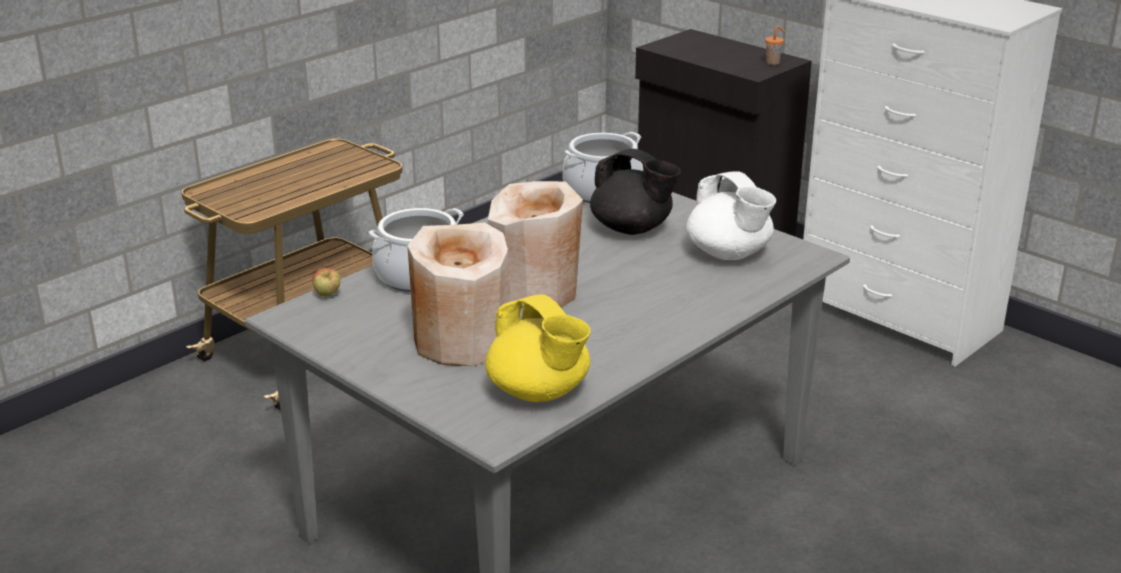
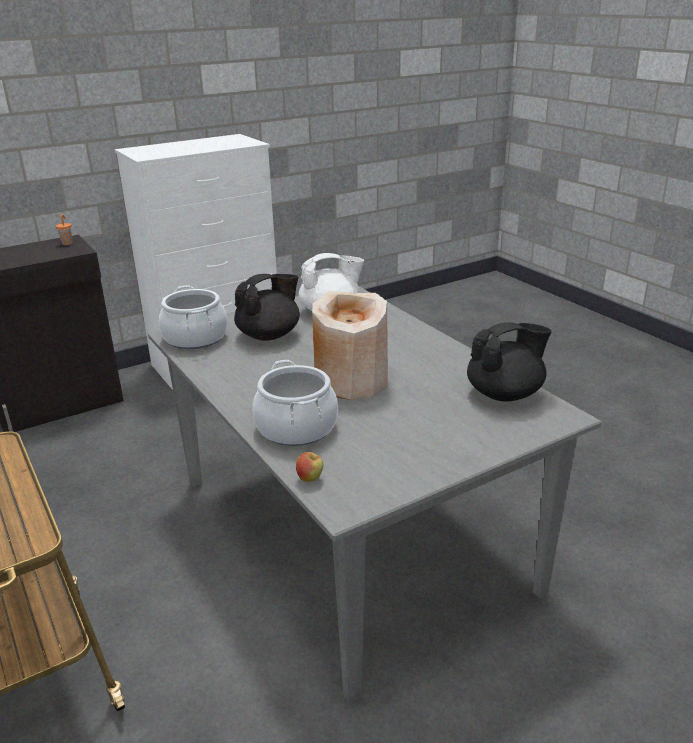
camera: 75 degrees left, 0 degrees up
beige vase [407,222,511,366] -> none
yellow teapot [485,294,591,402] -> black teapot [467,322,552,401]

